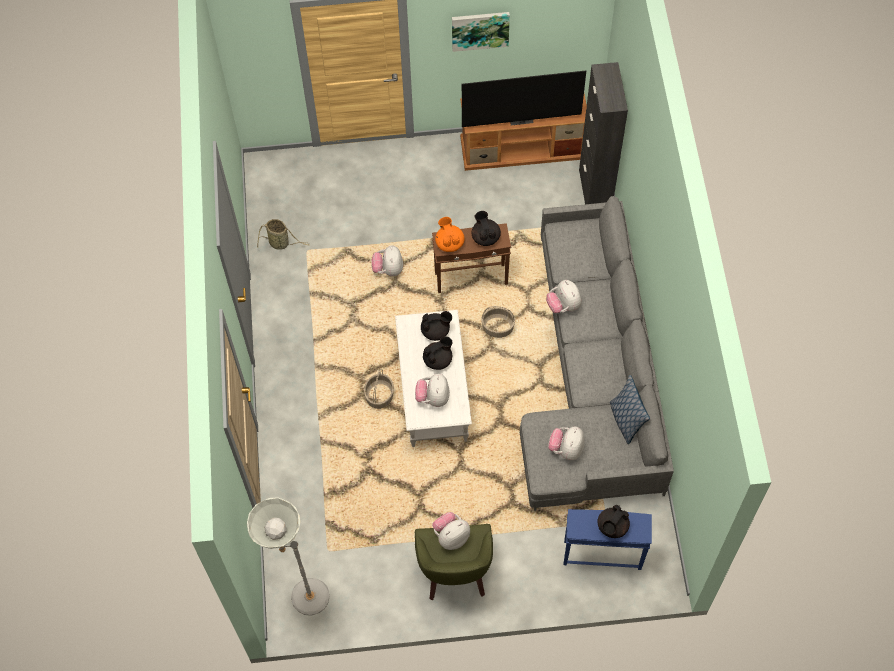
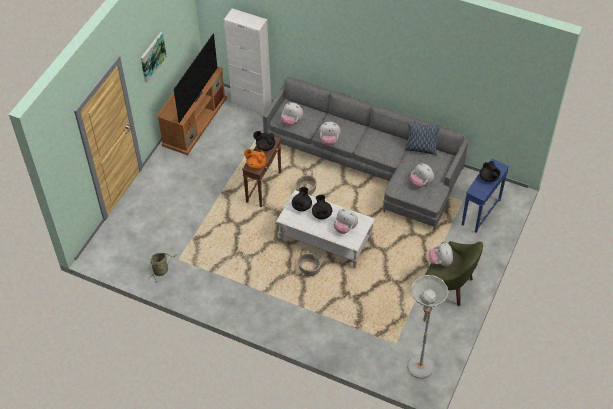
camera: 60 degrees left, 10 degrees down
plush toy [371,246,403,276] -> plush toy moved to [281,103,303,126]
black cabinet [579,62,628,204] -> white cabinet [224,8,271,115]

